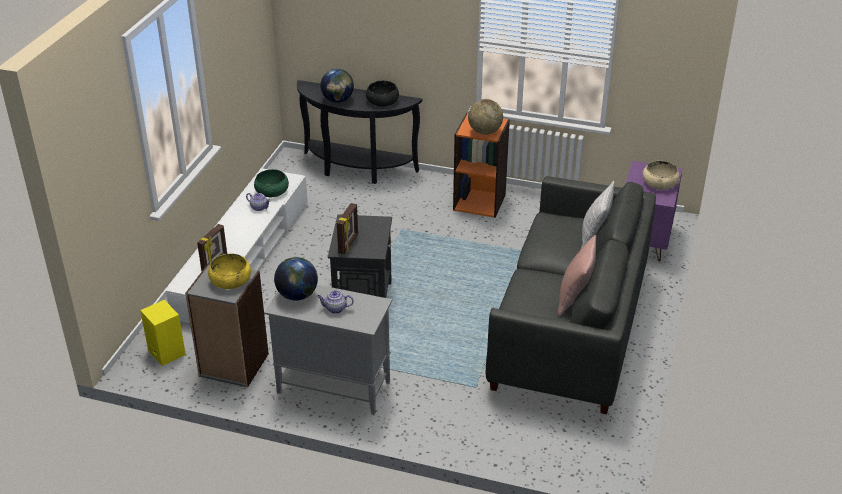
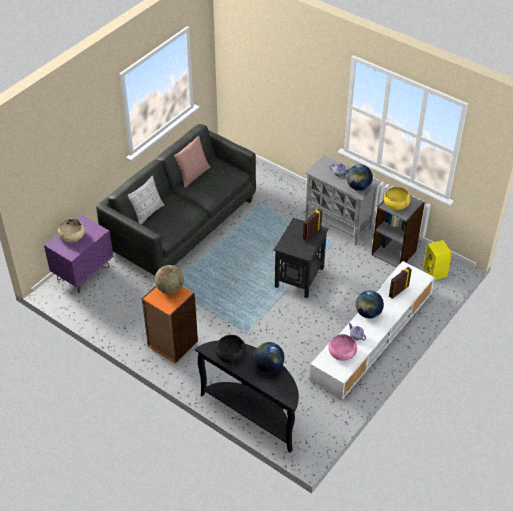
camera: 160 degrees left, 10 degrees up
green bowl [254,169,289,197] -> pink bowl [328,334,357,361]
none -> globe [356,291,384,318]

